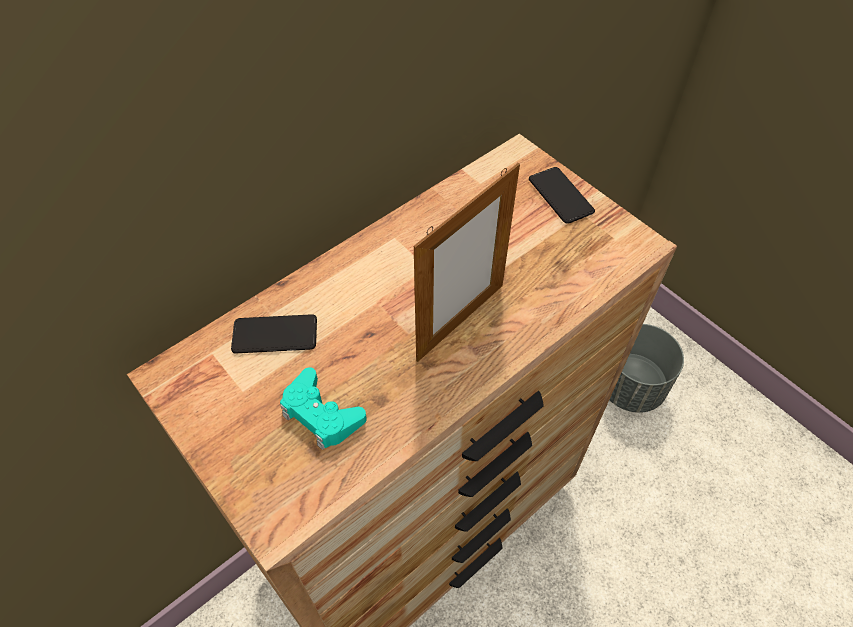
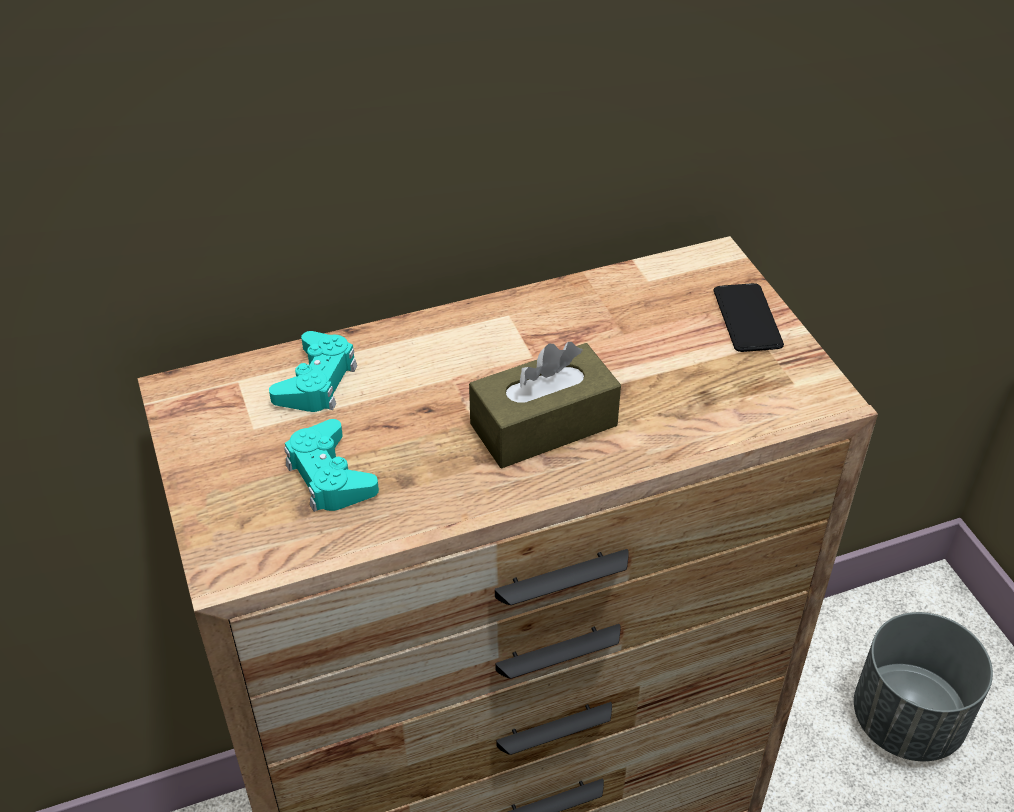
camera: 20 degrees right, 10 degrees down
phone [231,314,317,353] -> turquoise game controller [269,331,357,412]
picture frame [414,163,520,362] -> brown tissue box [469,342,621,468]

